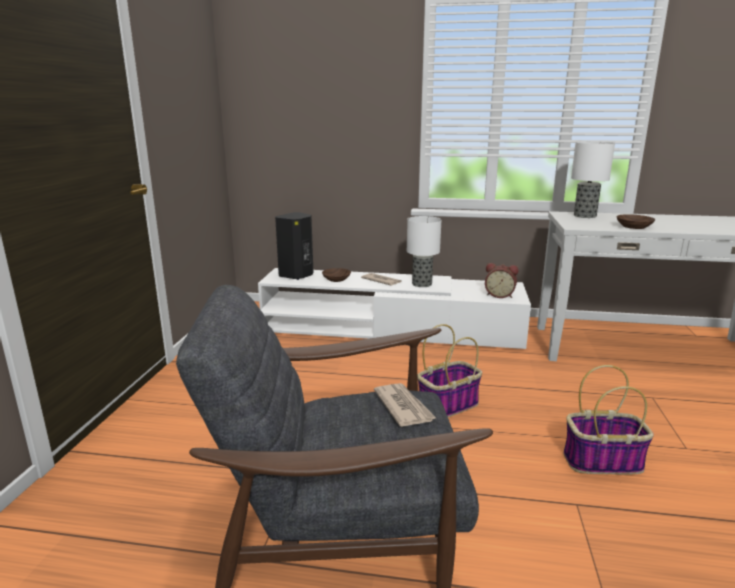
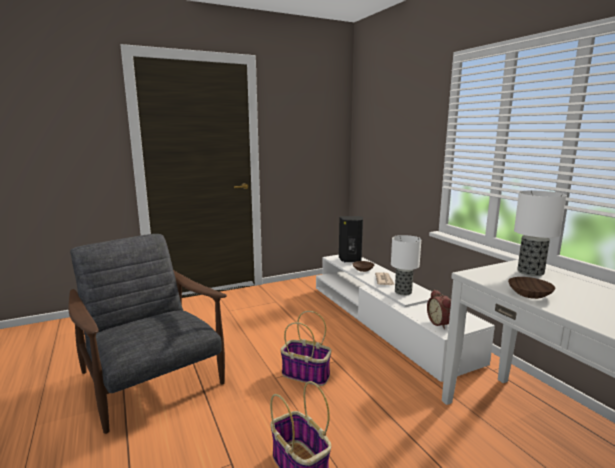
camera: 55 degrees right, 5 degrees down
newspaper [374,383,436,427] -> none

